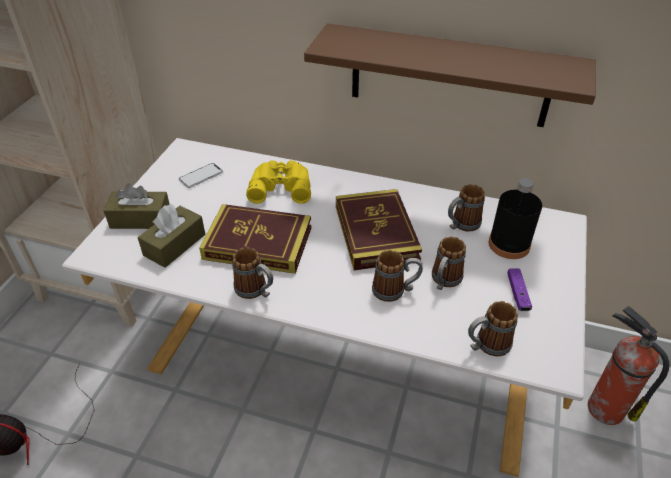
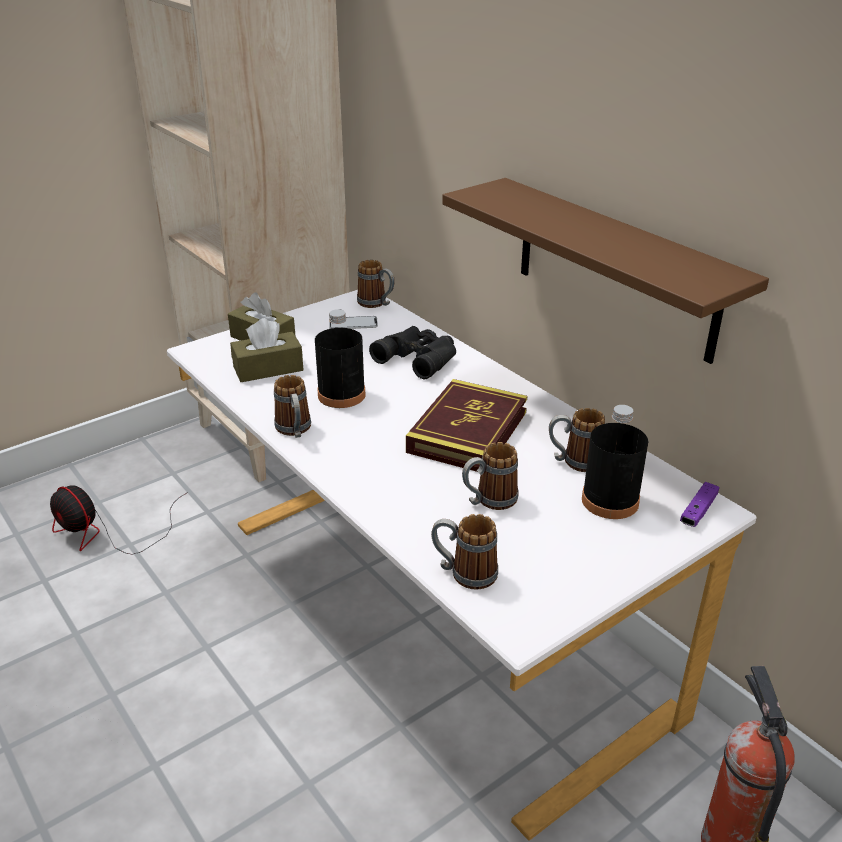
camera: 35 degrees right, 10 degrees down
book [199,204,311,274] -> black bottle [315,309,366,408]
yellow binoculars [246,160,311,204] -> black binoculars [369,326,456,379]
mug [372,250,423,302] -> mug moved to [357,260,395,308]
purple game controller [507,269,532,311] -> purple game controller moved to [680,482,719,527]

